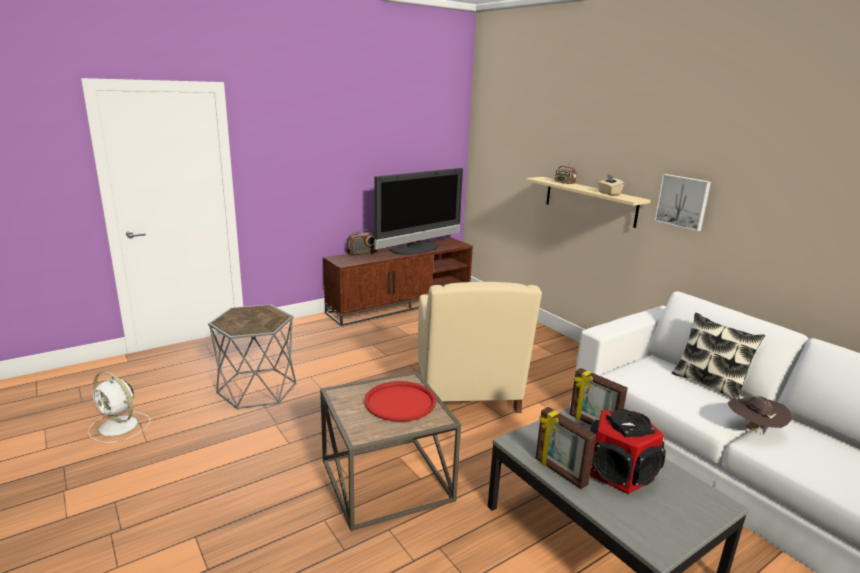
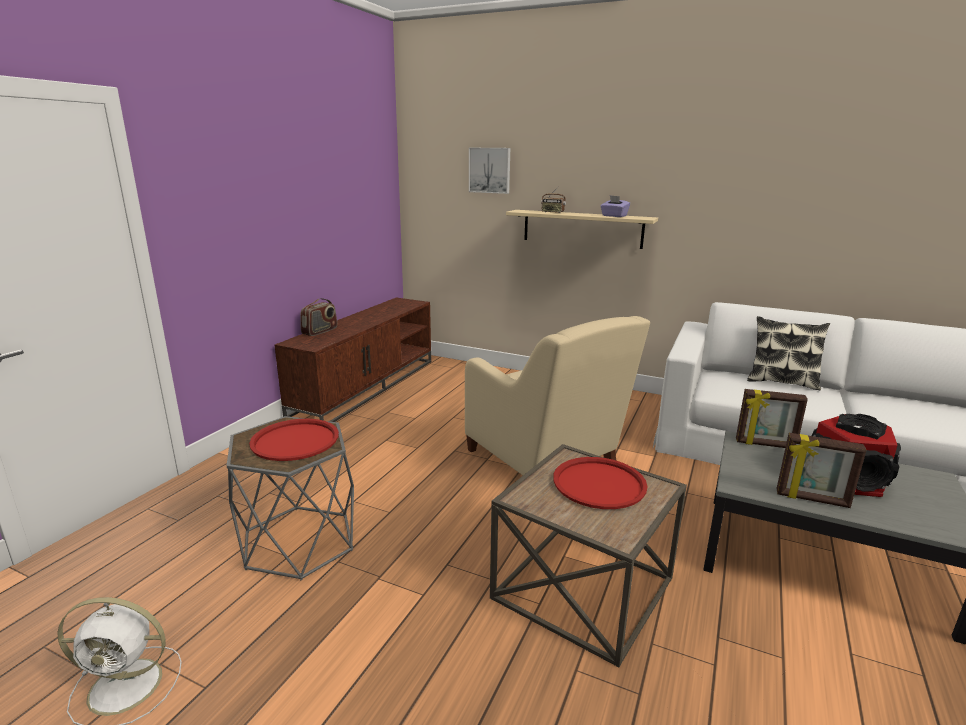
camera: 30 degrees left, 0 degrees up
television [374,168,463,255] -> none
beige tissue box [597,174,624,195] -> purple tissue box [601,195,630,217]
picture [654,174,711,232] -> picture moved to [469,148,510,194]
brown hat [728,396,792,434] -> none
none -> red tray [249,419,339,461]

